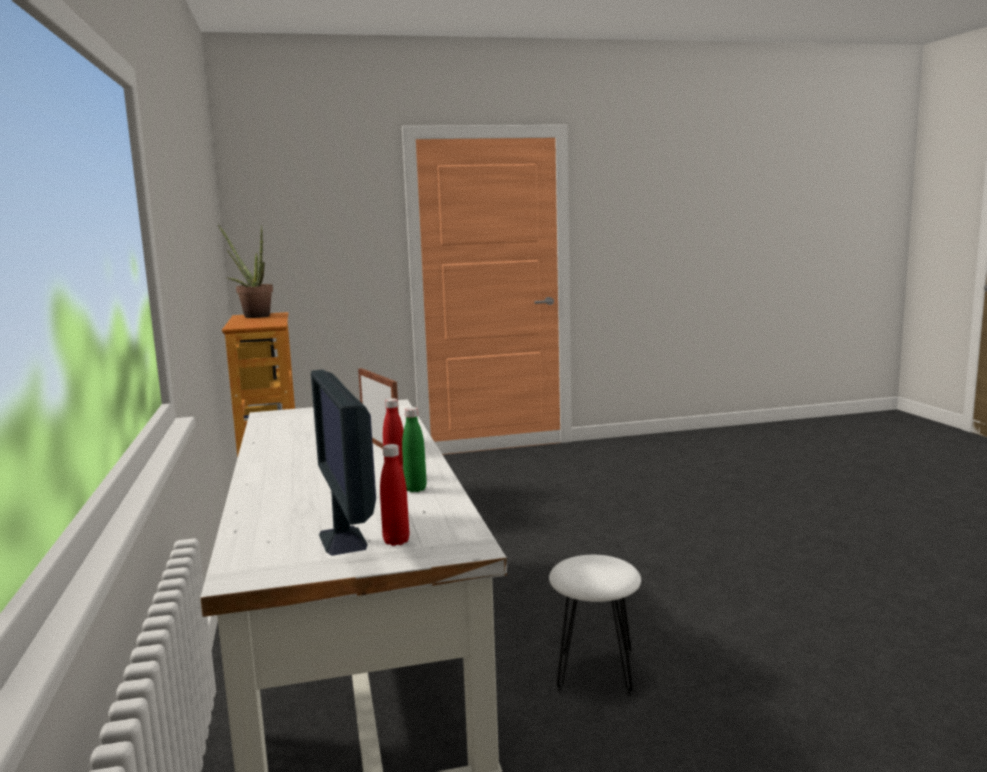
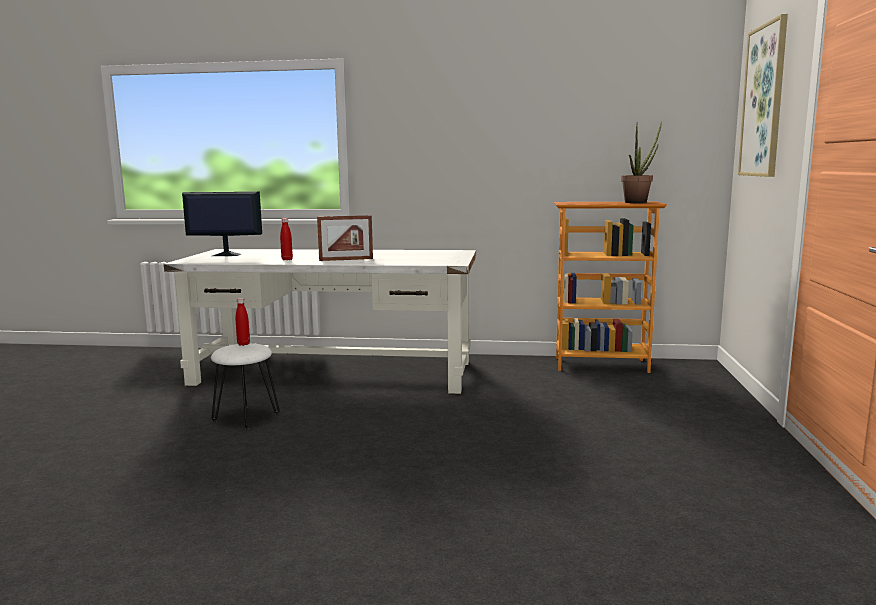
camera: 110 degrees right, 0 degrees up
red bottle [380,444,409,546] -> red bottle moved to [236,298,250,346]
green bottle [402,407,427,492] -> none
none -> picture [738,14,788,177]

